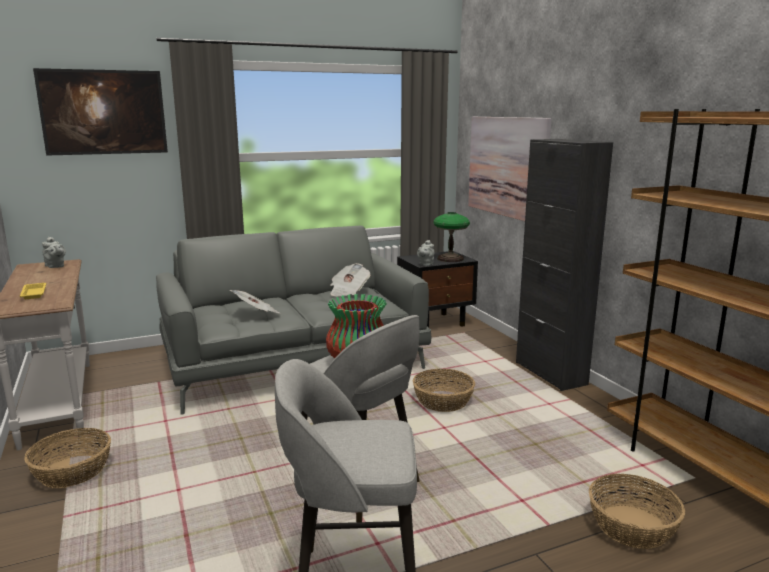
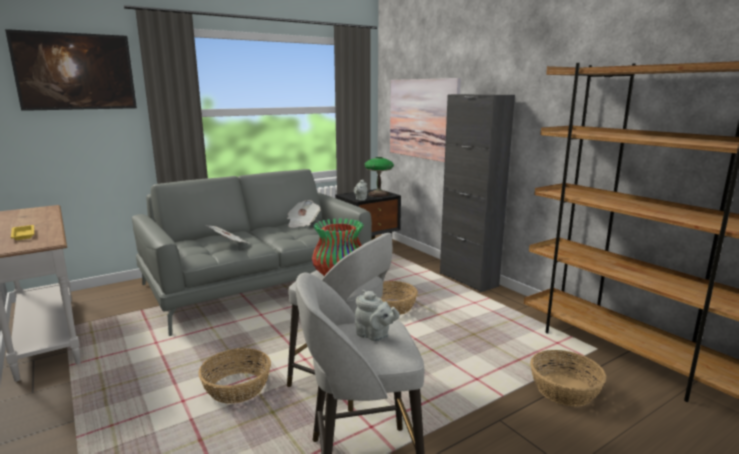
camera: 10 degrees left, 0 degrees up
basket [24,428,111,488] -> basket moved to [198,348,271,404]
grey teapot [42,237,66,268] -> grey teapot moved to [355,290,400,341]

